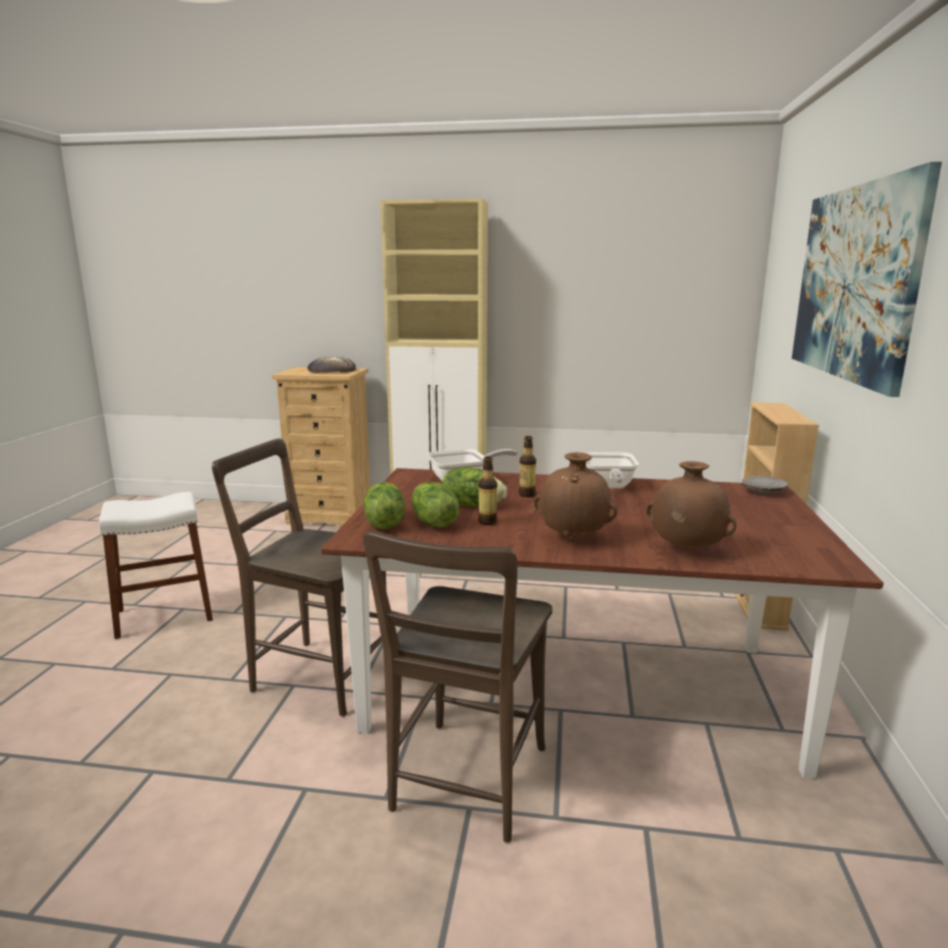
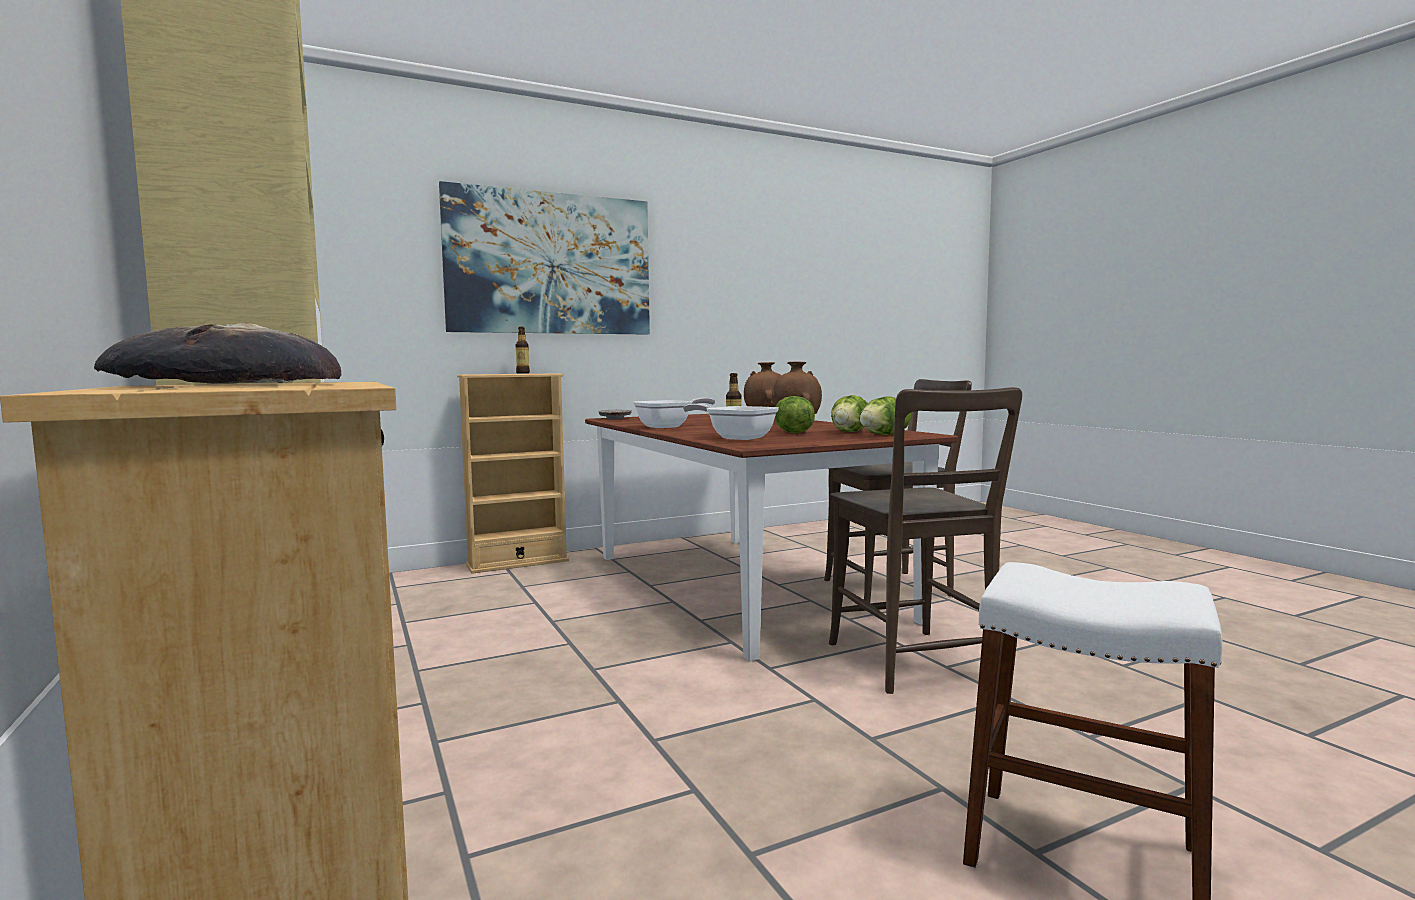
camera: 125 degrees left, 10 degrees down
bottle [478,457,497,525] -> bottle moved to [516,326,530,374]

